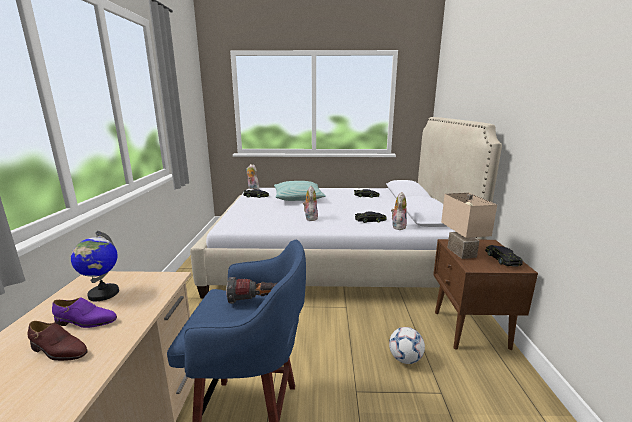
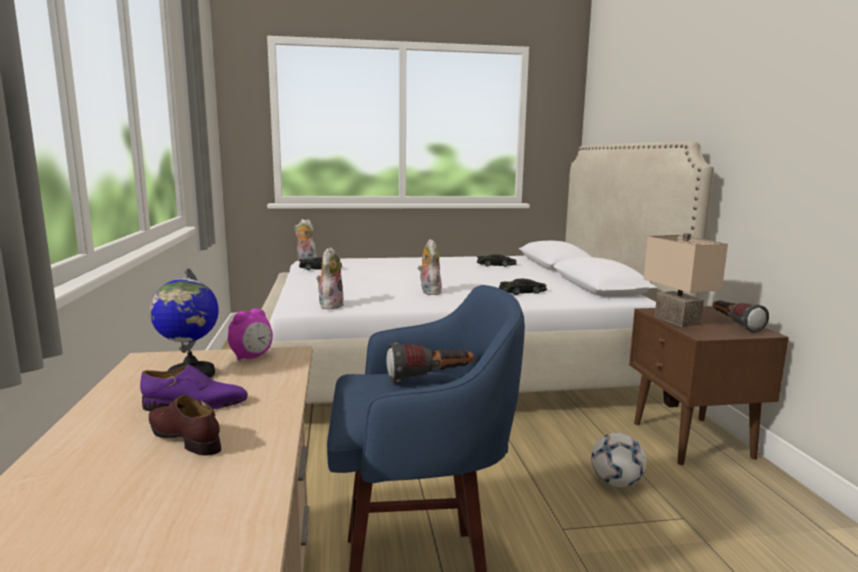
camera: 10 degrees left, 5 degrees down
brown shoe [27,321,88,361] -> brown shoe turned 150 degrees counterclockwise [149,395,221,455]
pillow [274,181,326,201] -> none
plush toy [391,192,407,230] -> plush toy moved to [316,247,344,309]
black toy car [485,245,523,267] -> flashlight [713,300,769,333]
none -> alarm clock [228,308,273,360]

